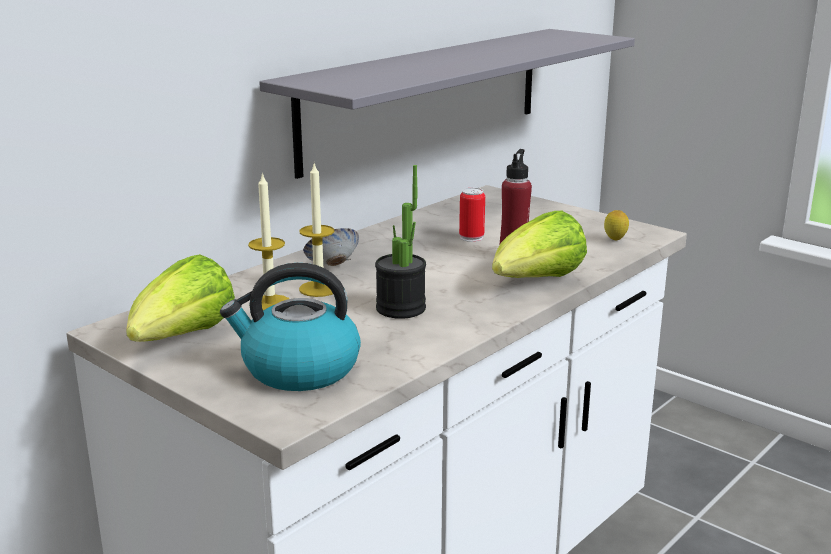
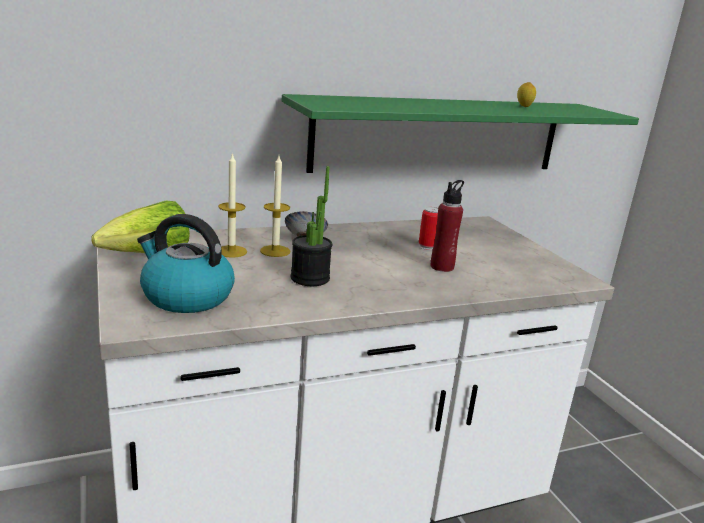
camera: 25 degrees right, 0 degrees up
grey shelf [259,29,635,179] -> green shelf [282,94,639,173]
lettuce [492,211,587,278] -> none
lemon [604,210,629,240] -> lemon moved to [517,82,536,107]

